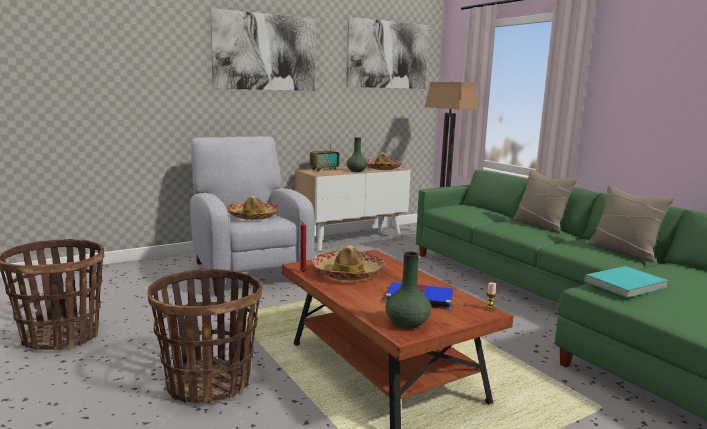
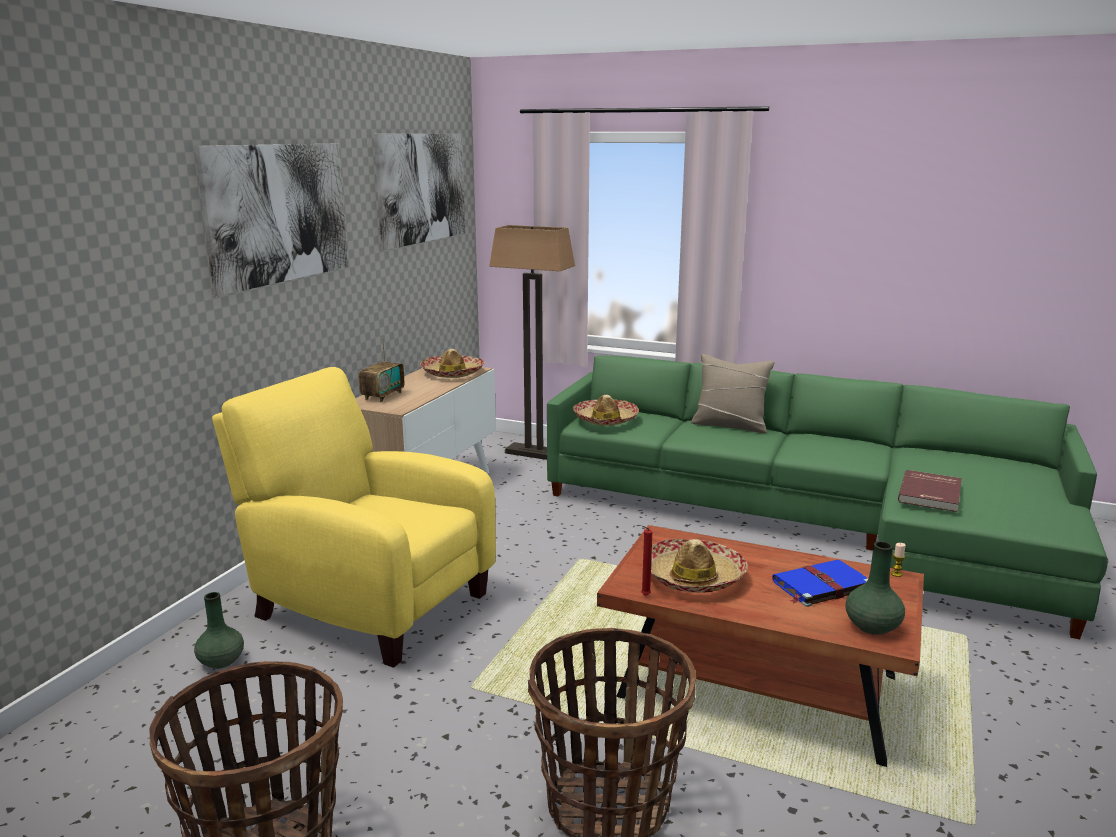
camera: 35 degrees left, 5 degrees up
grey armchair [190,137,315,296] -> yellow armchair [212,367,496,668]
hat [226,196,280,220] -> hat moved to [573,395,639,426]
green vase [347,137,367,172] -> green vase moved to [194,592,244,669]
turquoise book [584,266,669,298] -> red book [898,470,962,512]
beige pillow [588,186,675,262] -> none

